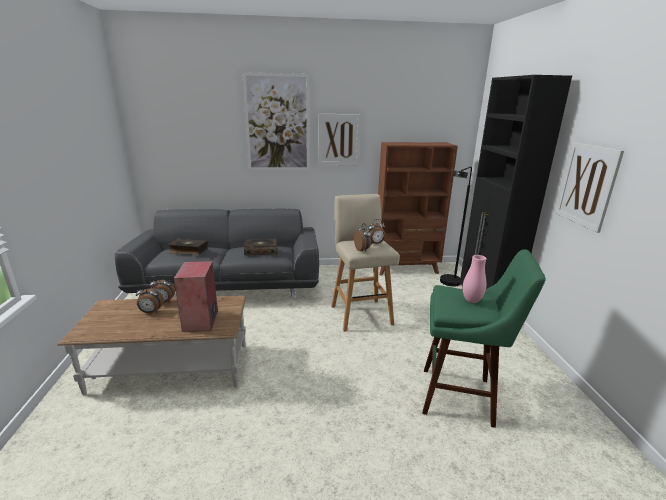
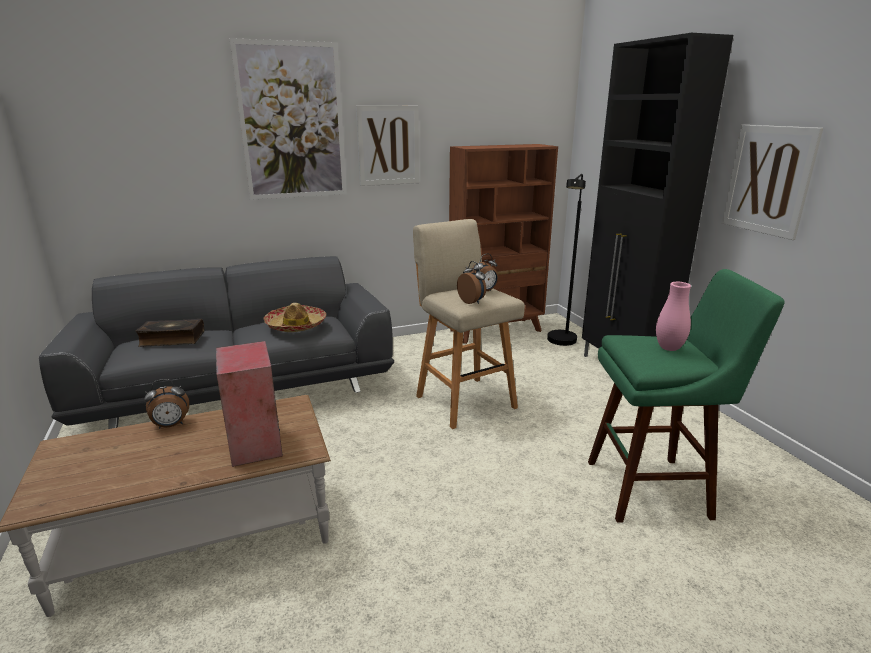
camera: 15 degrees left, 0 degrees up
alarm clock [136,284,164,313] -> none
book [244,238,277,255] -> hat [263,303,326,332]

